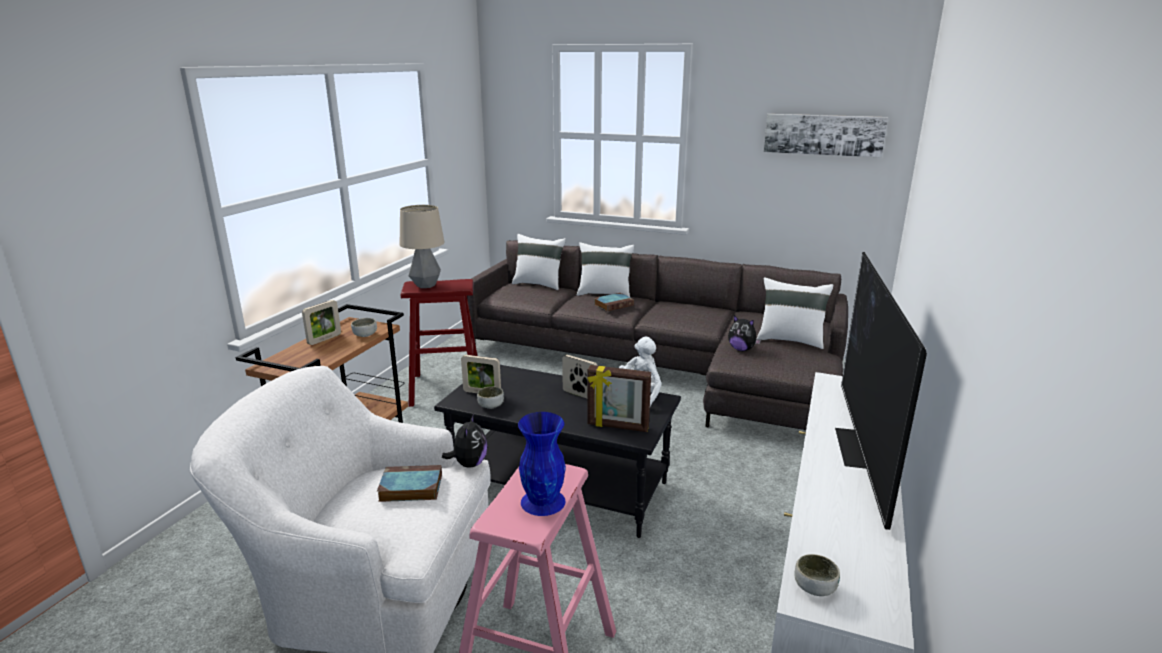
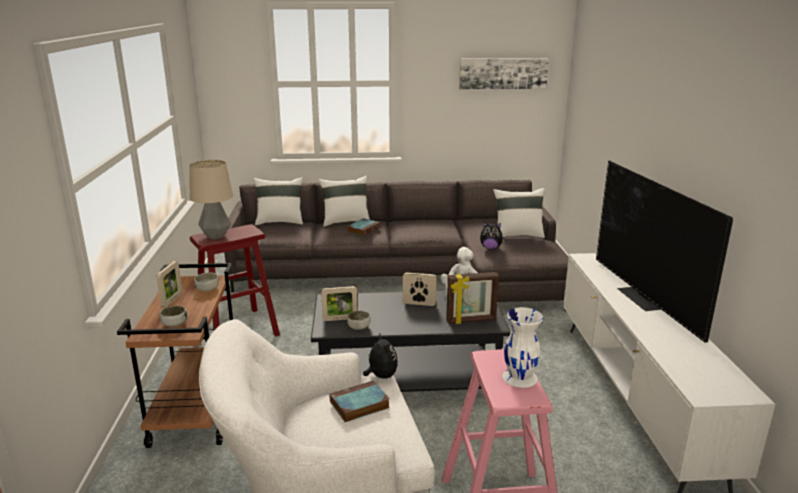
camera: 25 degrees left, 0 degrees up
blue vase [518,412,566,516] -> white vase [502,307,543,388]
bowl [794,554,840,596] -> bowl moved to [159,306,187,327]

